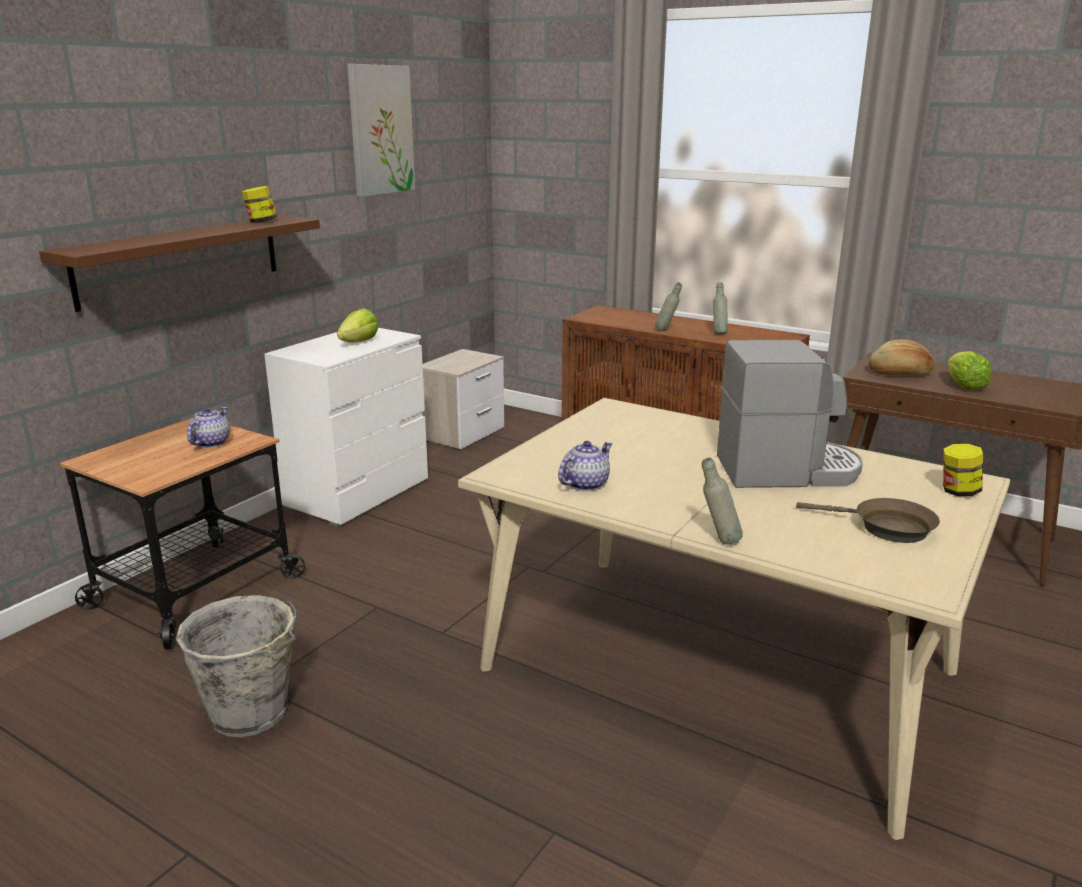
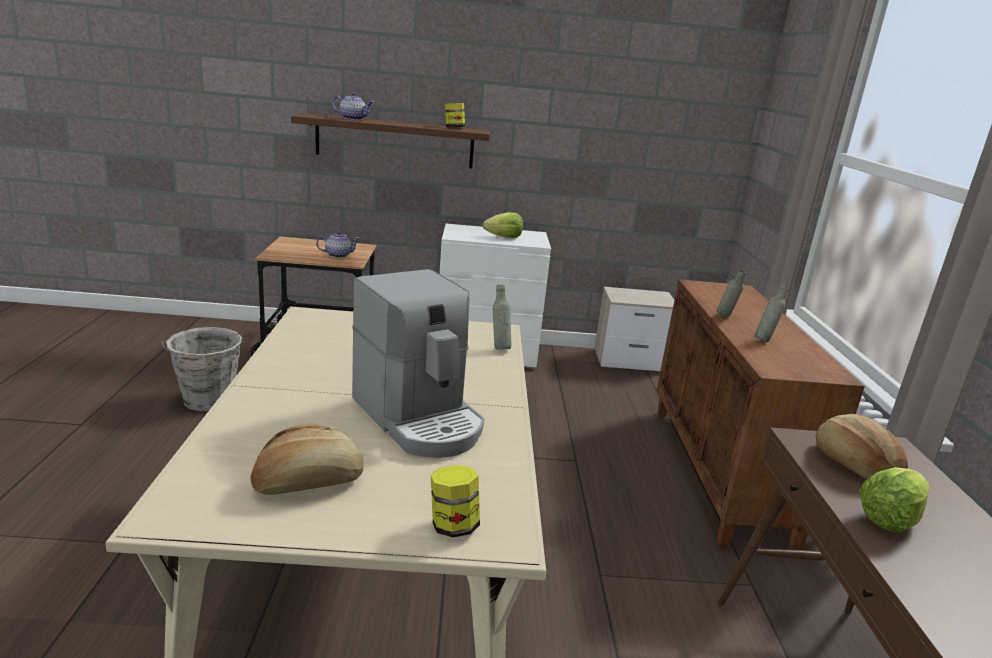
camera: 55 degrees right, 0 degrees up
picture [347,64,415,197] -> none
teapot [558,441,612,491] -> teapot moved to [332,93,374,120]
grey bottle [702,458,743,545] -> grey bottle moved to [493,285,512,350]
brown frying pan [796,498,940,543] -> bread [250,423,364,495]

